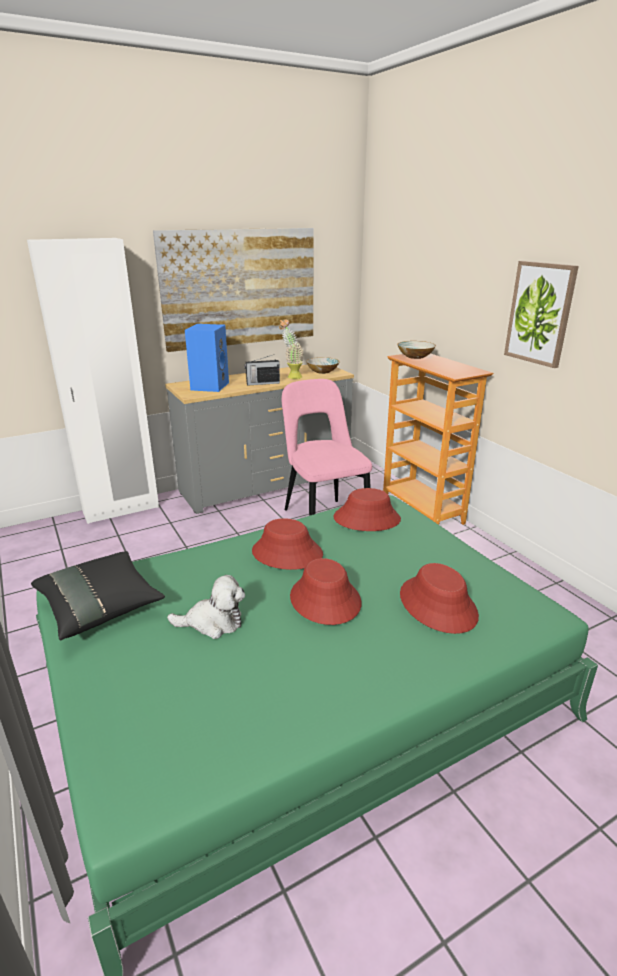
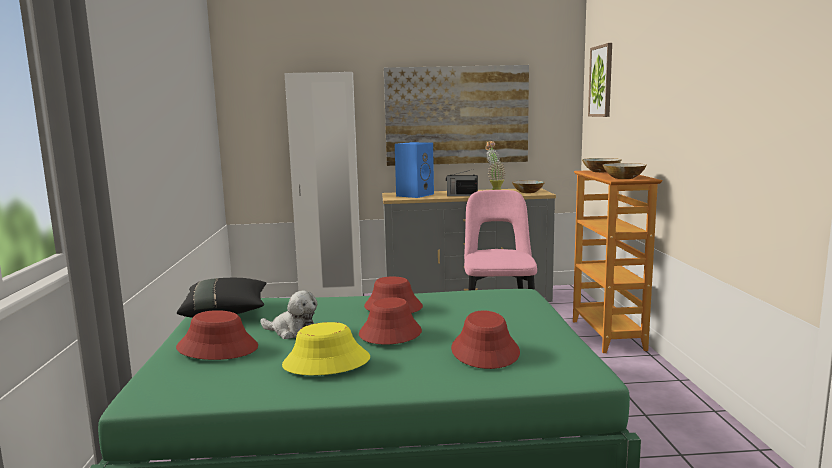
camera: 25 degrees right, 15 degrees down
red hat [333,488,401,531] -> red hat moved to [176,310,258,360]
picture [504,261,579,368] -> picture moved to [588,43,612,117]
none -> yellow hat [282,322,370,375]
none -> bowl [603,163,647,179]

